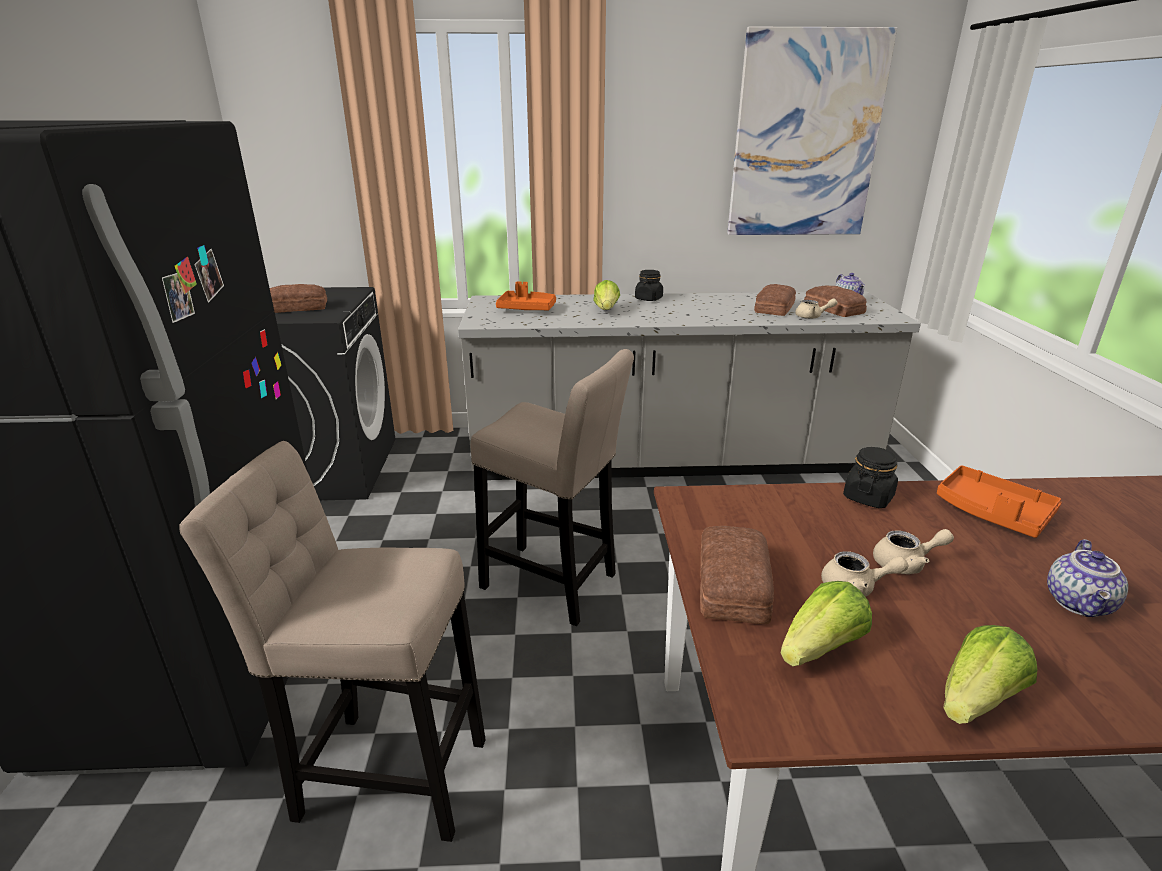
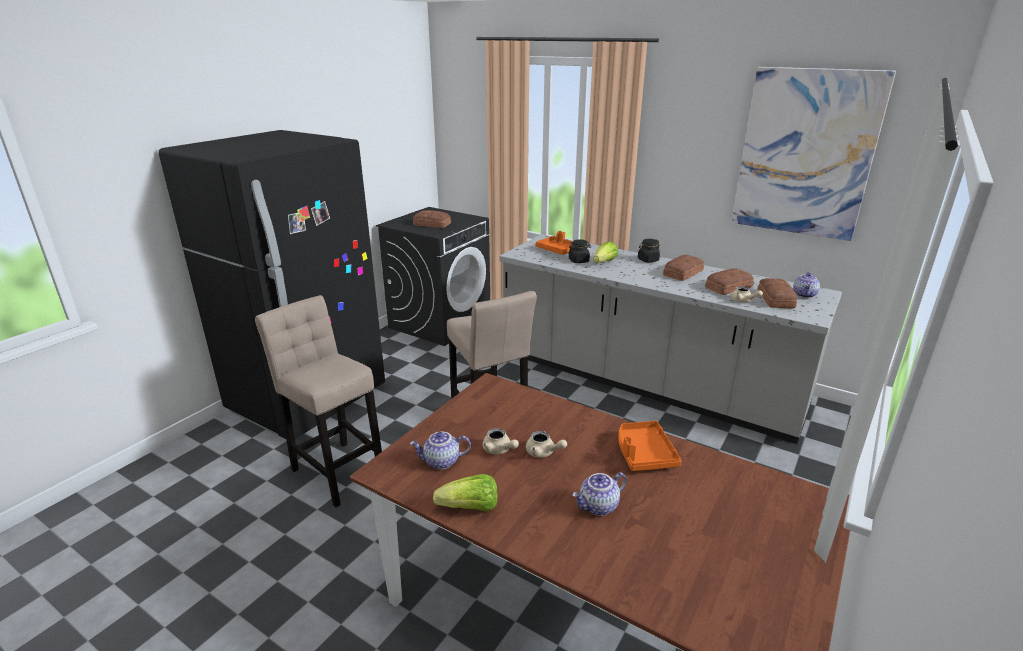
camera: 35 degrees right, 0 degrees up
bread [700,526,774,624] -> bread moved to [663,255,704,281]
lettuce [781,581,872,666] -> teapot [410,432,471,470]
black jar [843,447,898,508] -> black jar moved to [568,239,591,263]

